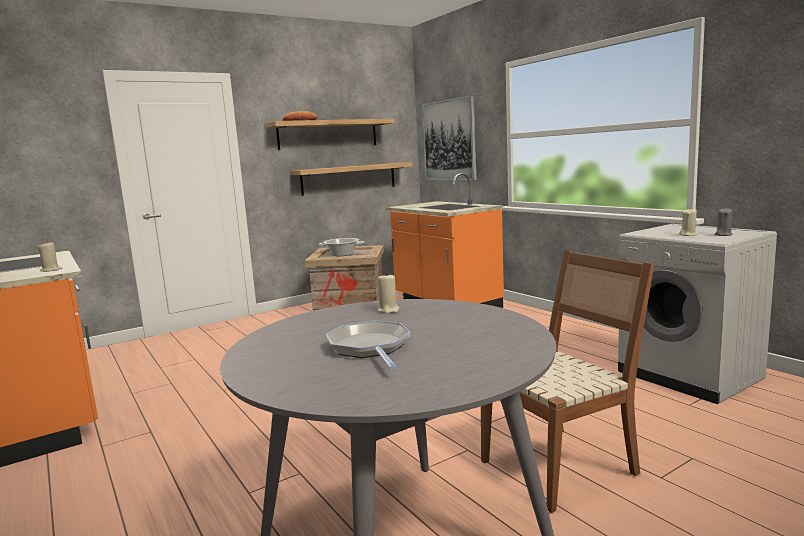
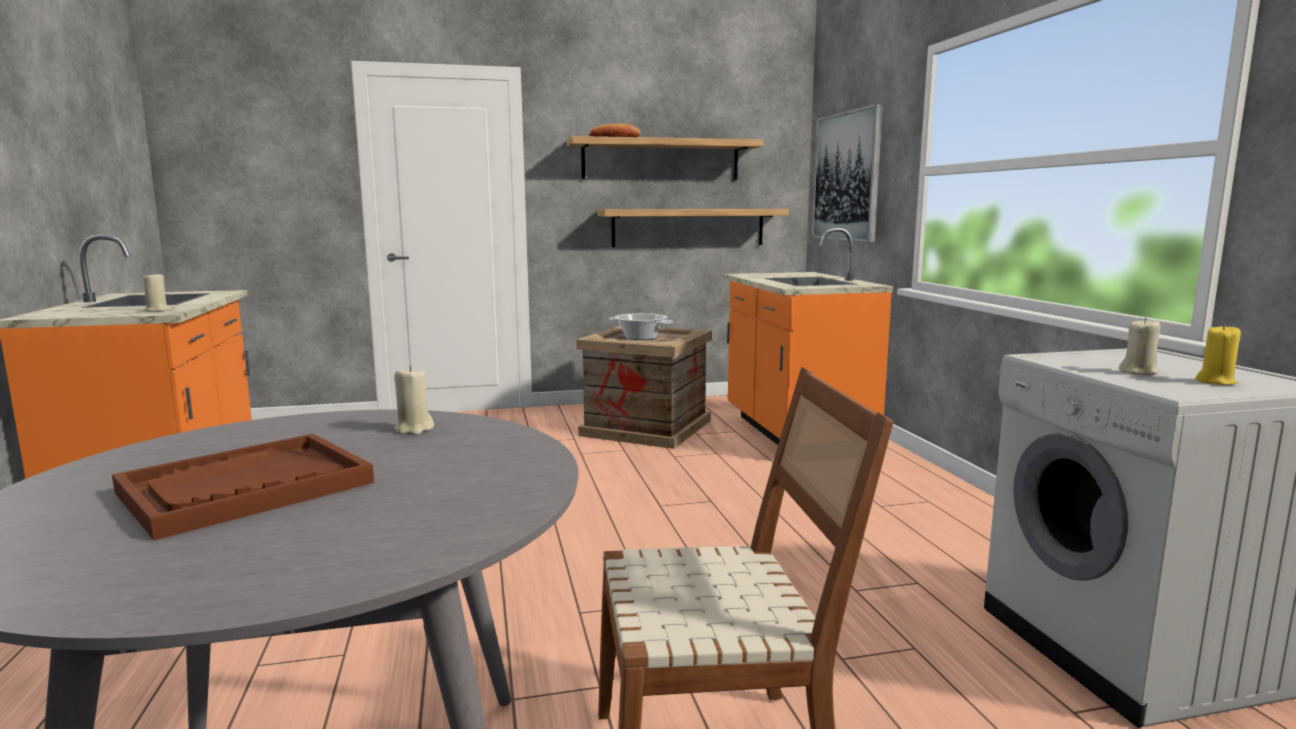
camera: 20 degrees right, 0 degrees up
frying pan [326,320,410,369] -> brown tray [112,434,374,540]
grey candle [714,209,733,236] -> yellow candle [1195,324,1241,385]

